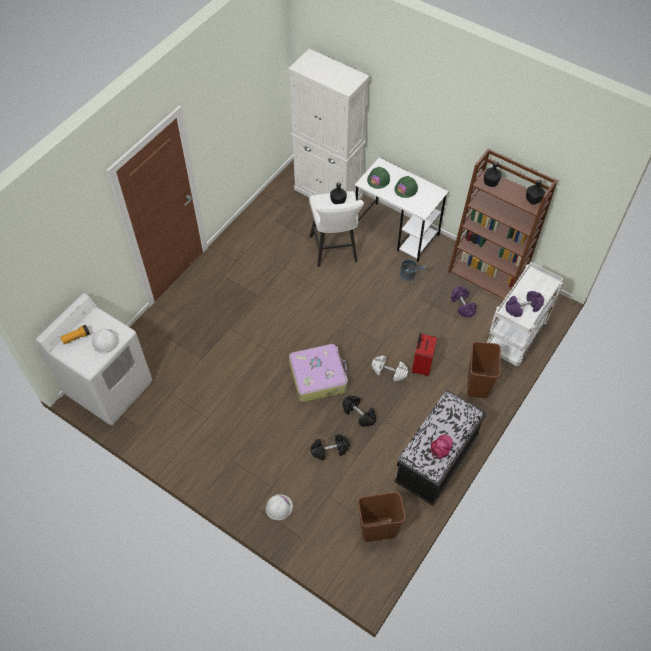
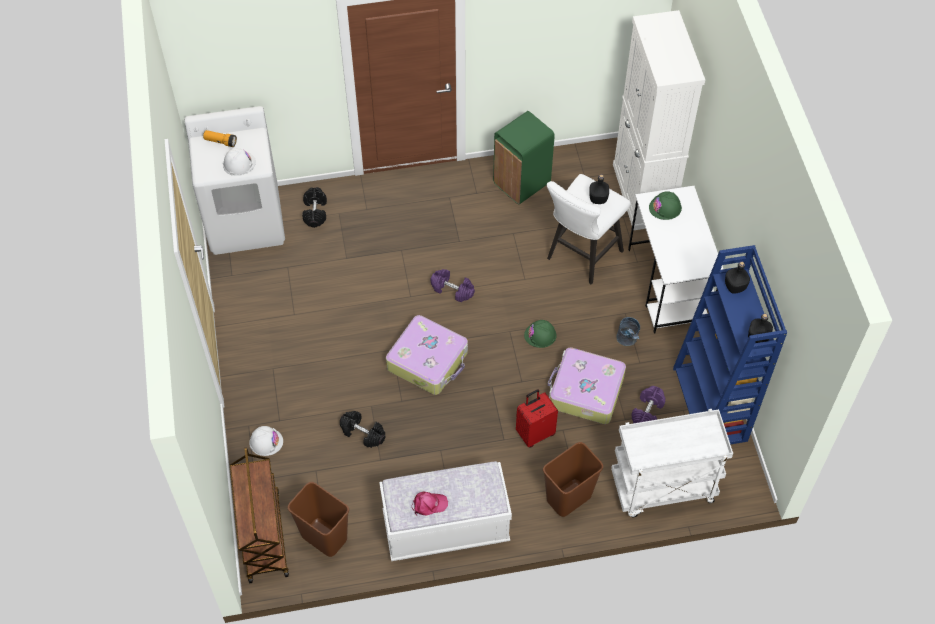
camera: 45 degrees right, 0 degrees up
black dumbbell [343,395,376,427] -> black dumbbell moved to [302,187,327,228]
white dumbbell [372,356,408,381] -> none
green hard hat [394,176,418,198] -> green hard hat moved to [524,320,556,348]
black bench [394,390,487,506] -> white bench [379,461,512,561]
brown bookcase [448,149,558,299] -> blue bookcase [673,245,787,444]
purple dumbbell [505,291,544,317] -> purple dumbbell moved to [430,269,475,302]
none -> brown cart [230,448,289,583]
none -> green trash can [493,111,555,204]
none -> suitcase [548,347,626,424]

